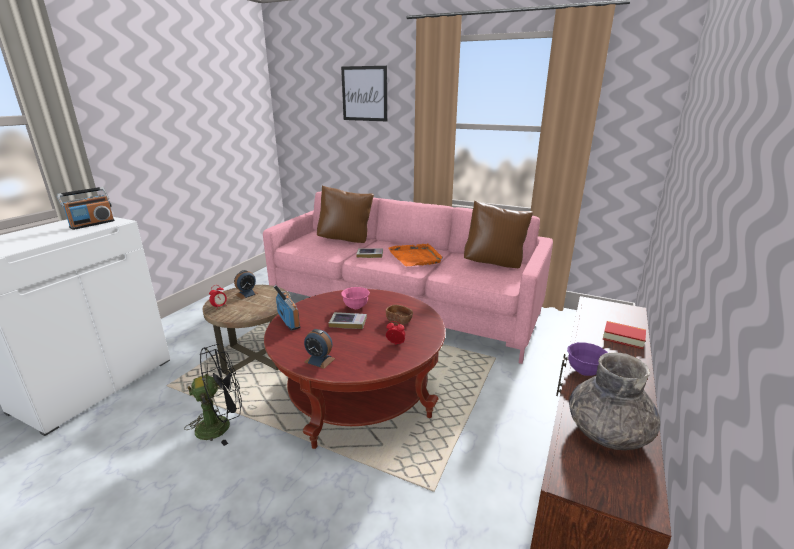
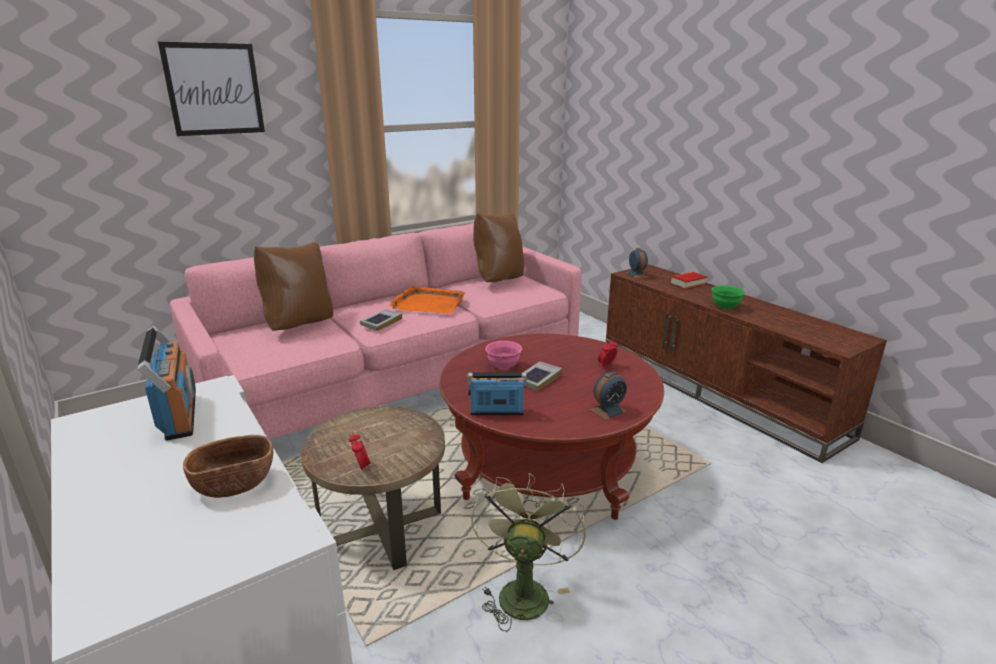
camera: 60 degrees left, 0 degrees up
black fan [184,344,242,446] -> green fan [471,473,586,632]
alarm clock [234,270,259,299] -> alarm clock moved to [626,248,648,279]
brown bowl [386,305,413,325] -> brown bowl moved to [183,435,273,498]
purple bowl [567,342,608,376] -> green bowl [711,286,745,310]
grey vase [569,352,660,450] -> none

